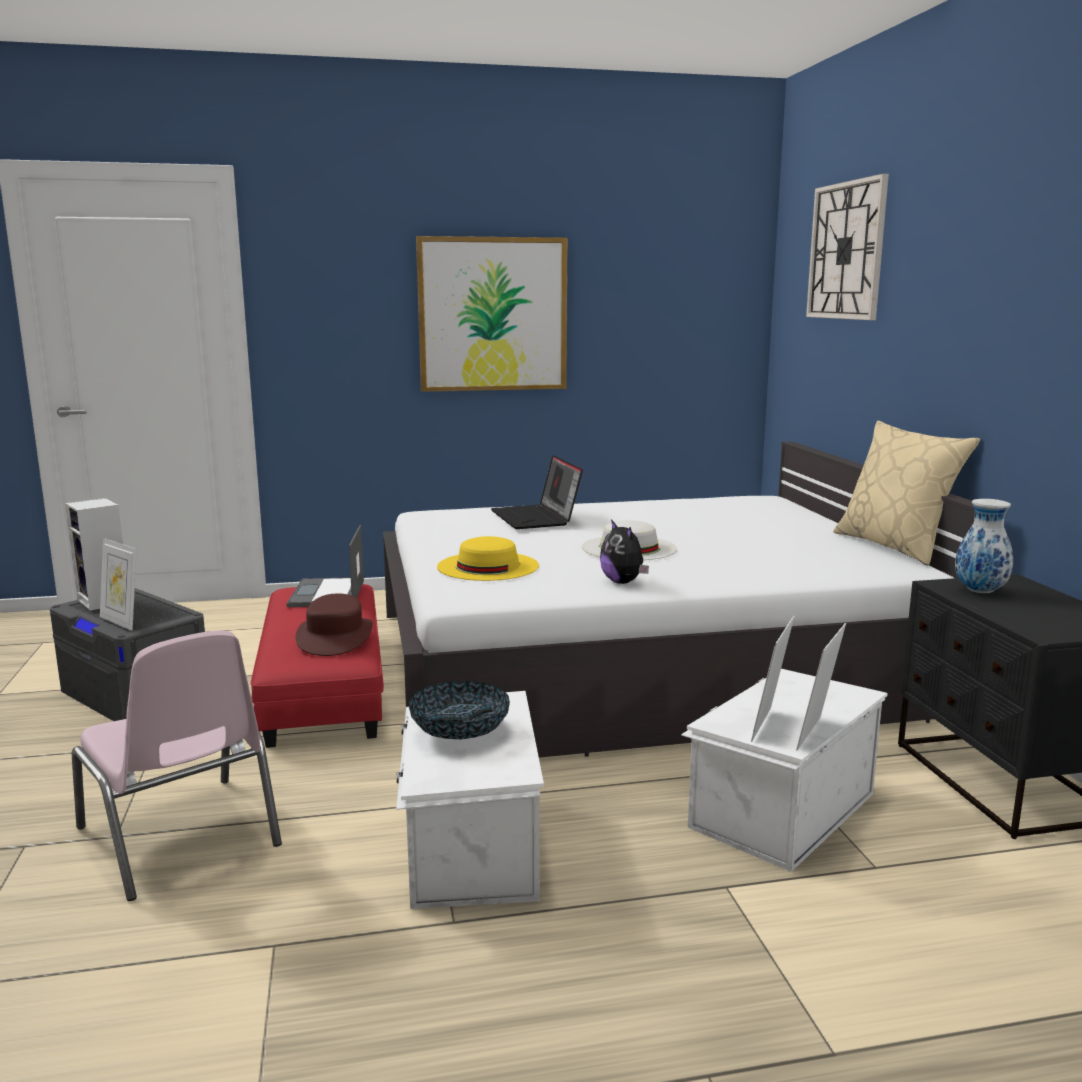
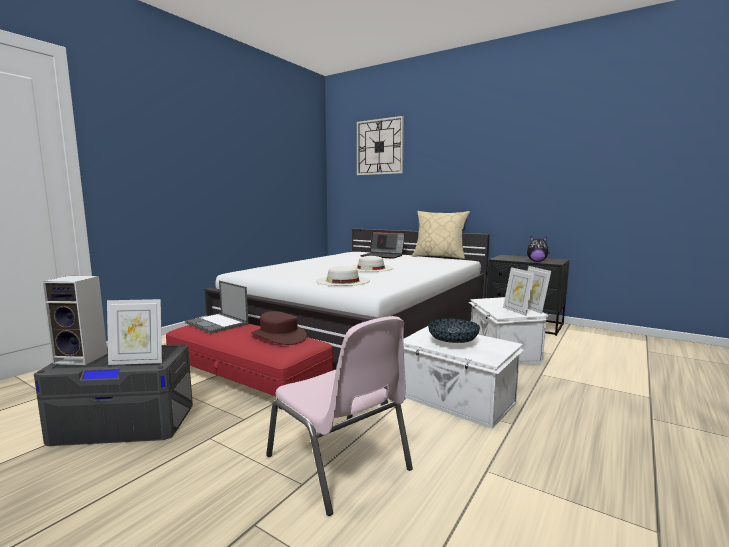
camera: 45 degrees left, 5 degrees down
pink chair [72,631,282,901] -> pink chair turned 45 degrees clockwise [266,316,413,516]
picture [416,236,567,392] -> none
yellow hat [437,536,539,581] -> white hat [316,266,370,286]
laptop [491,455,583,529] -> laptop moved to [360,231,405,259]
plush toy [600,519,649,584] -> plush toy moved to [527,237,550,262]
vase [955,499,1013,593] -> none

